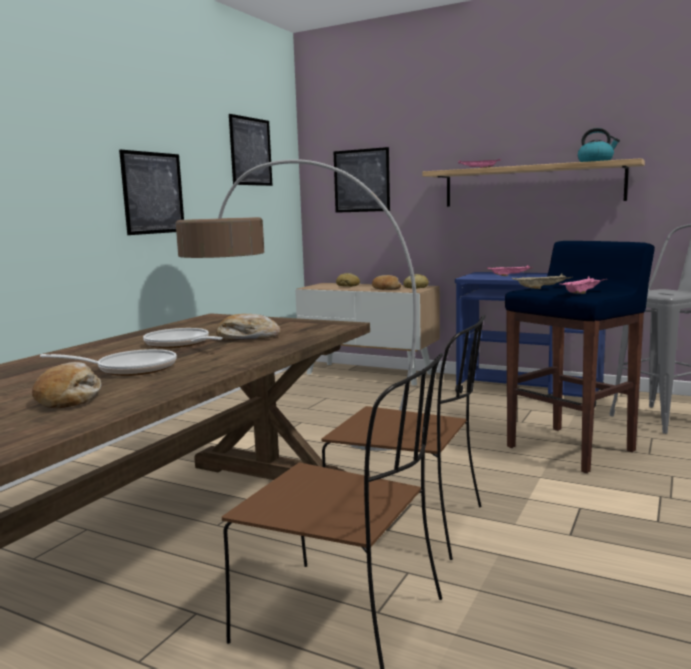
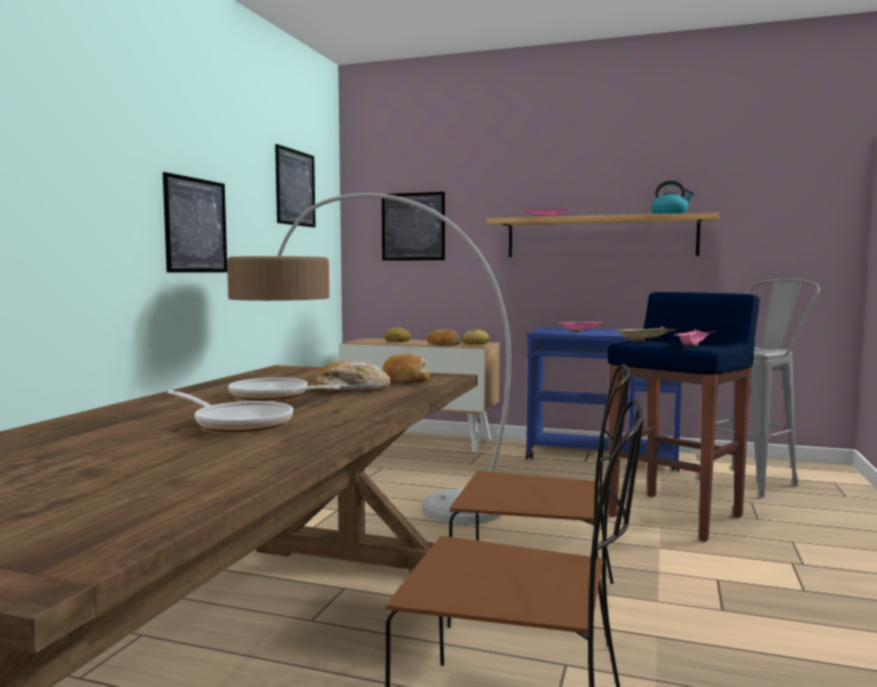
camera: 10 degrees left, 5 degrees down
bread [32,362,101,408] -> bread moved to [383,353,431,383]
frying pan [40,349,177,376] -> frying pan turned 45 degrees clockwise [167,390,293,432]

